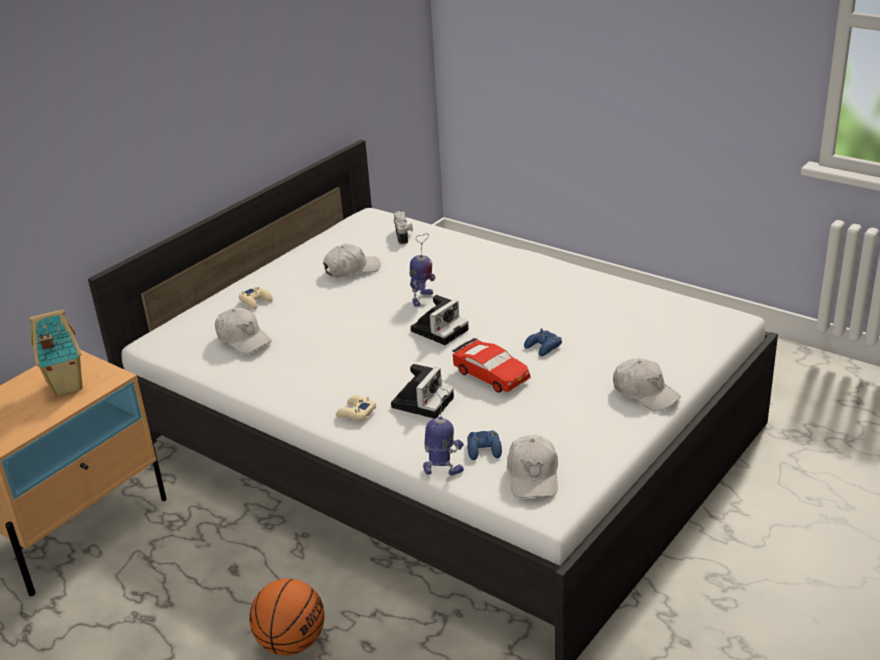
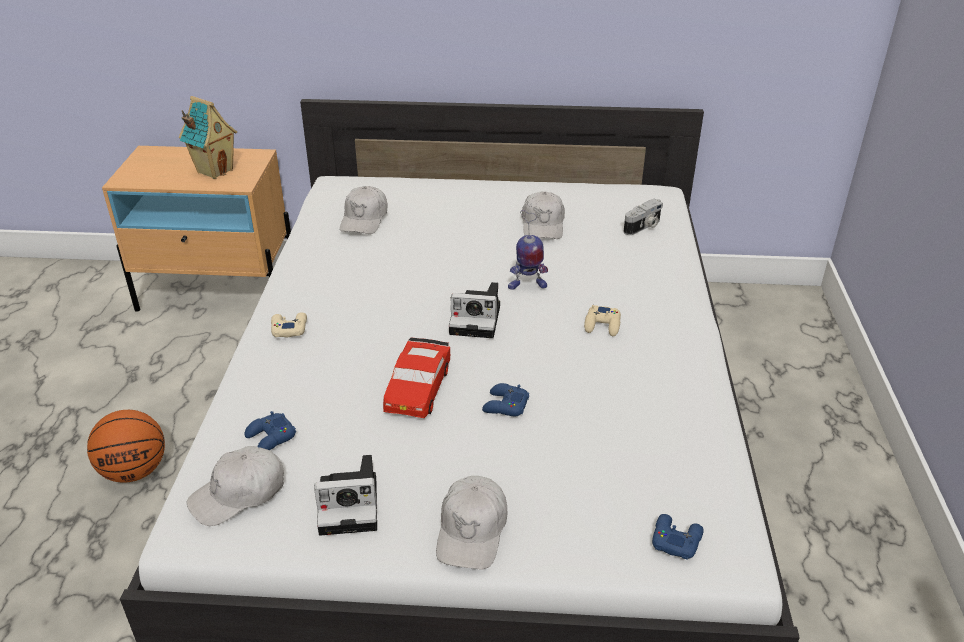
camera: 55 degrees right, 5 degrees up
beige game controller [239,287,273,309] -> beige game controller moved to [584,305,621,336]
white cap [323,244,381,278] -> white cap turned 60 degrees clockwise [522,191,565,239]
camera [391,364,454,419] -> camera moved to [314,455,377,536]
toy robot [423,386,464,476] -> none
none -> blue game controller [652,514,704,559]

